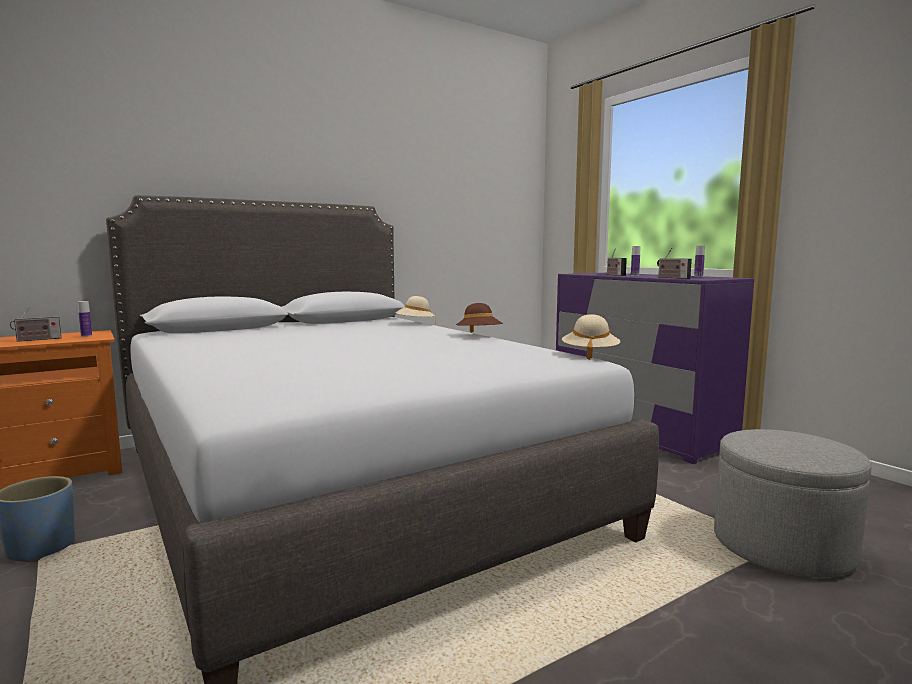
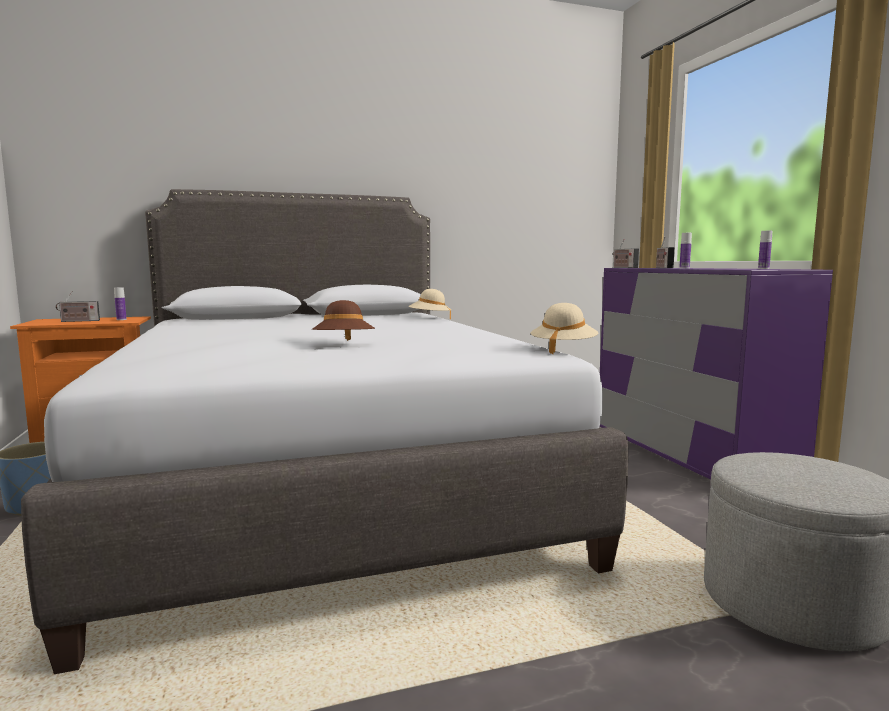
camera: 15 degrees right, 0 degrees up
brown hat [456,303,503,333] -> brown hat moved to [312,300,375,341]
radio [657,248,692,279] -> radio moved to [613,239,639,268]

